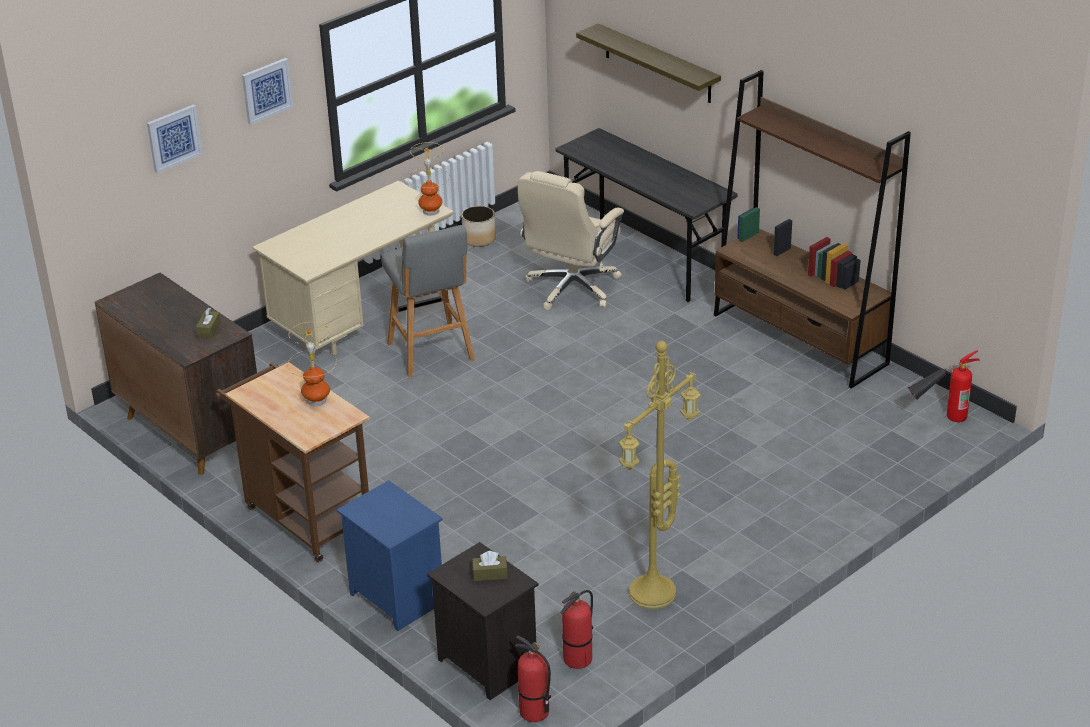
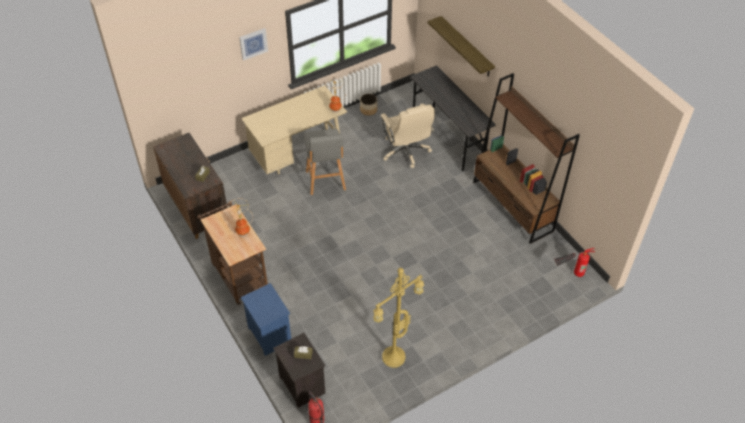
camera: 10 degrees right, 15 degrees up
picture [147,104,203,173] -> none
beige office chair [518,171,624,310] -> beige office chair turned 60 degrees counterclockwise [381,104,435,168]
fire extinguisher [561,590,593,669] -> none

